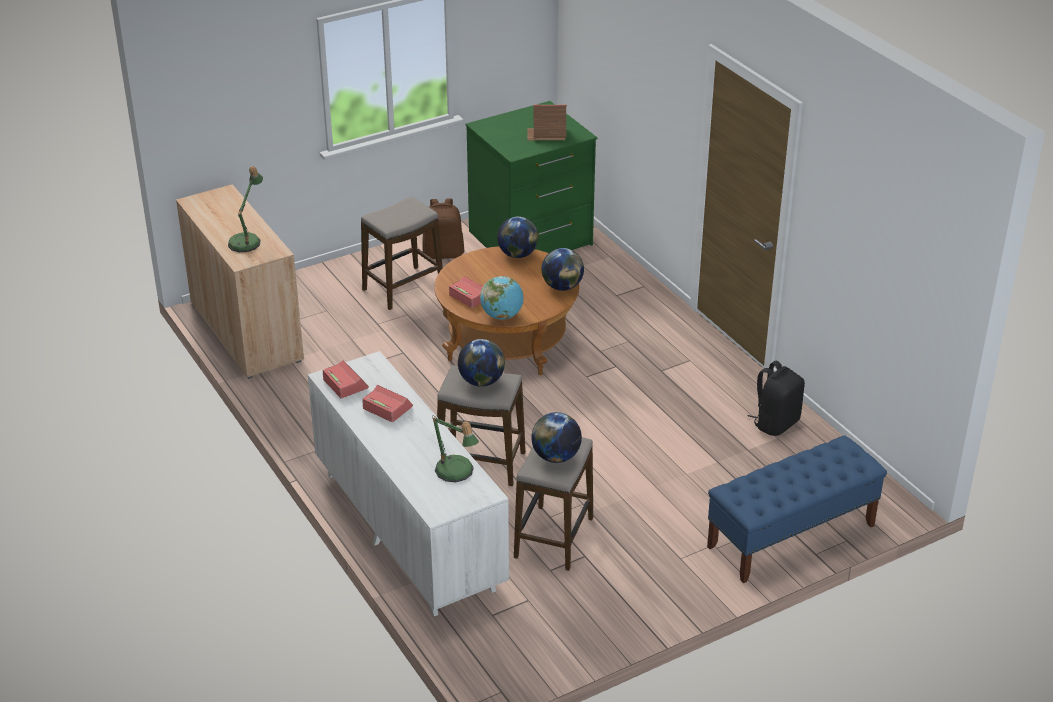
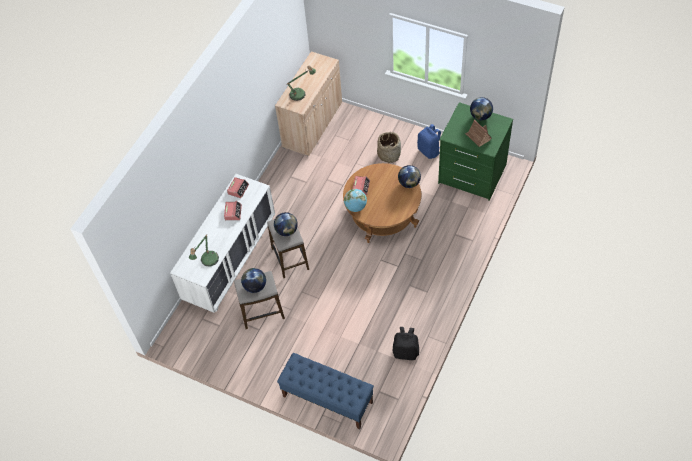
camera: 60 degrees right, 20 degrees up
stool [361,196,443,310] -> basket [377,132,401,164]
brown backpack [422,198,464,259] -> blue backpack [417,124,441,159]
globe [542,248,584,291] -> globe moved to [470,97,493,120]

